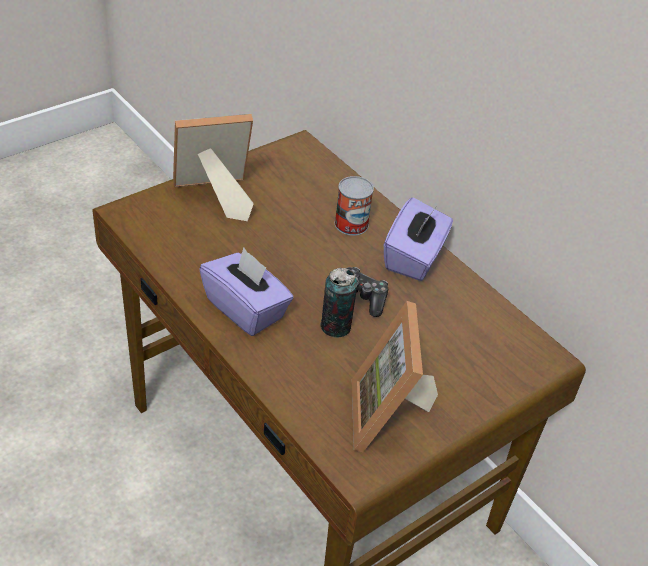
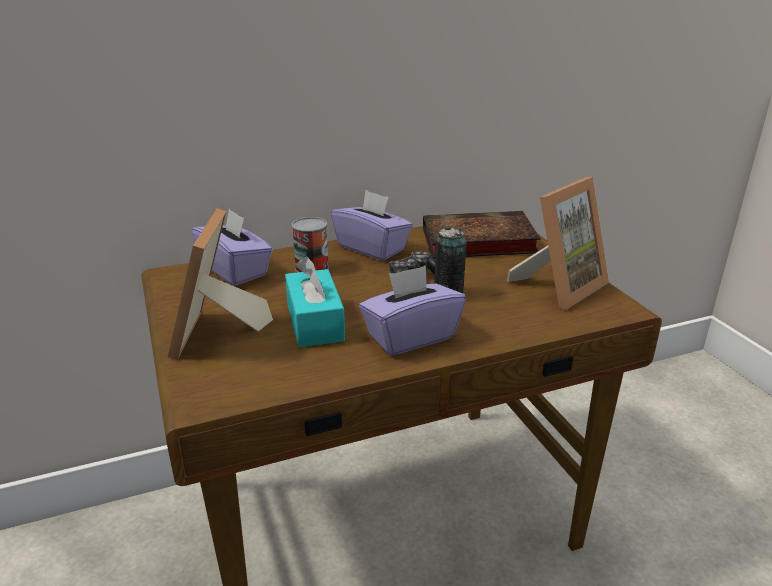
camera: 70 degrees left, 15 degrees down
picture frame [352,301,438,452] -> picture frame turned 60 degrees counterclockwise [507,177,609,309]
none -> purple tissue box [192,208,273,286]
none -> turquoise tissue box [285,257,345,347]
none -> book [423,211,541,258]

